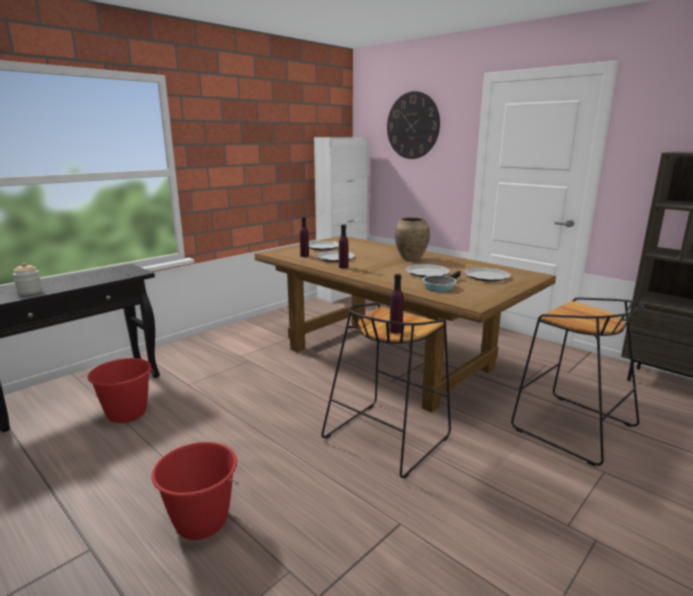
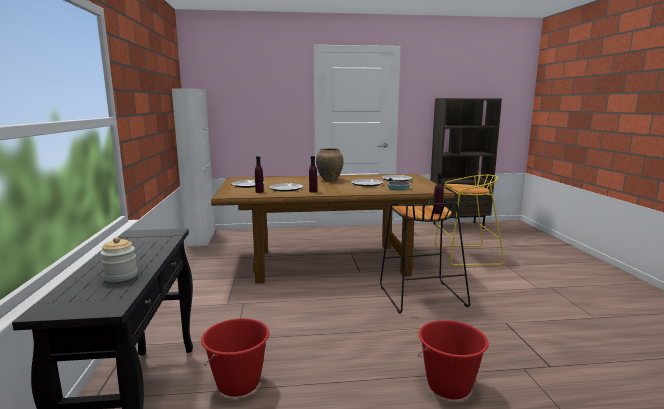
camera: 50 degrees left, 5 degrees down
wall clock [387,91,440,159] -> none
black stool [511,297,644,466] -> yellow stool [434,175,505,266]

